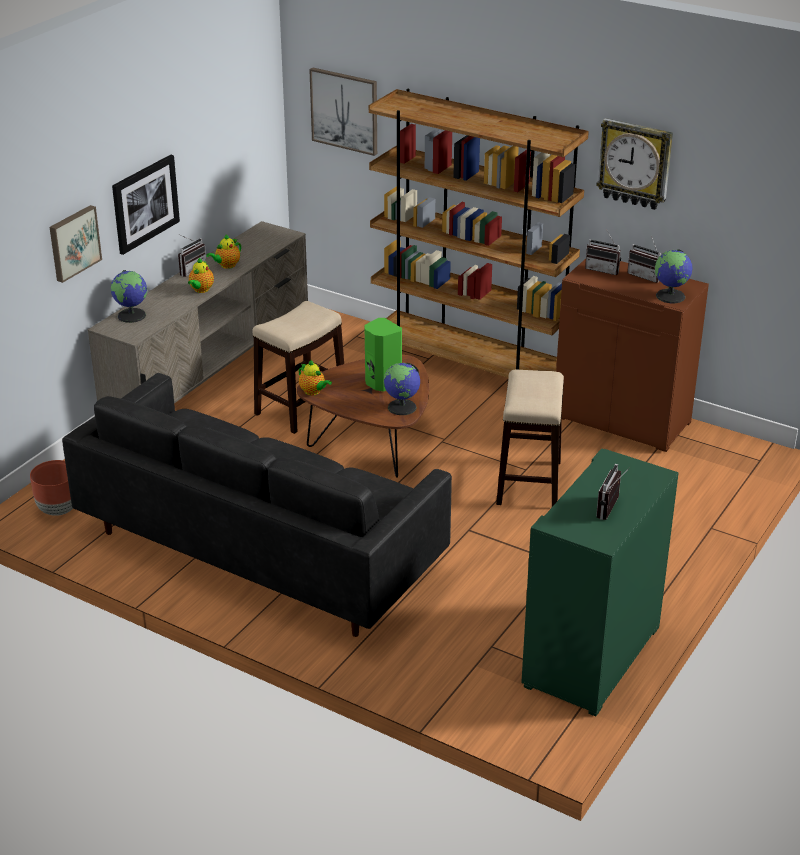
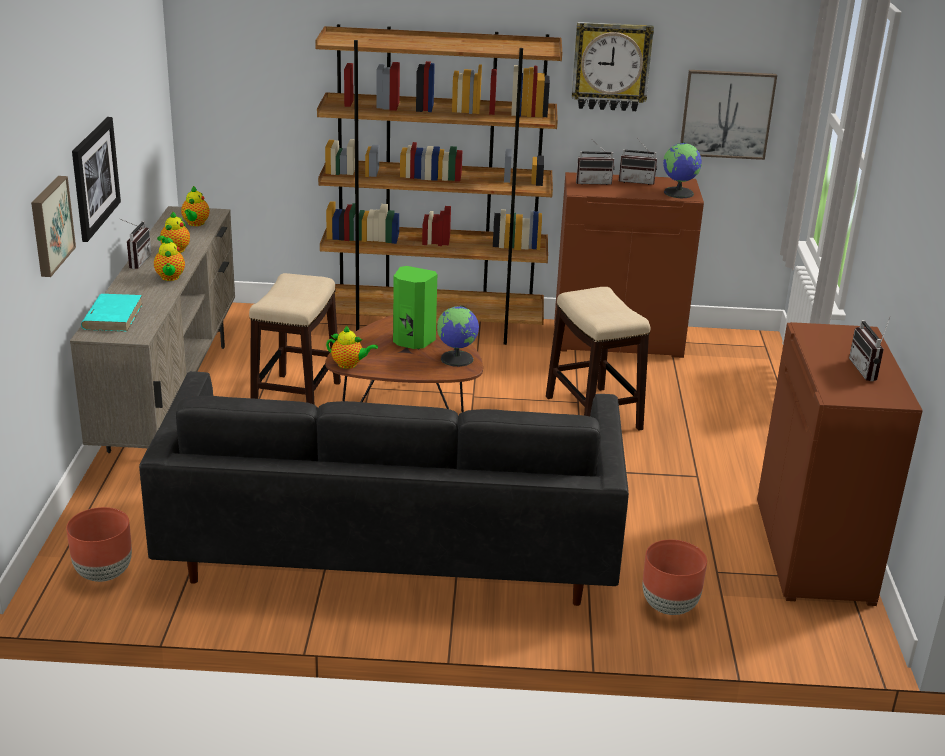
camera: 30 degrees left, 5 degrees down
globe [111,270,147,323] -> turquoise book [81,294,143,332]
picture [309,68,377,156] -> picture moved to [680,70,777,160]
green cabinet [521,448,679,717] -> brown cabinet [757,322,923,606]
none -> teapot [181,186,210,226]
none -> brown planter [643,540,707,615]

